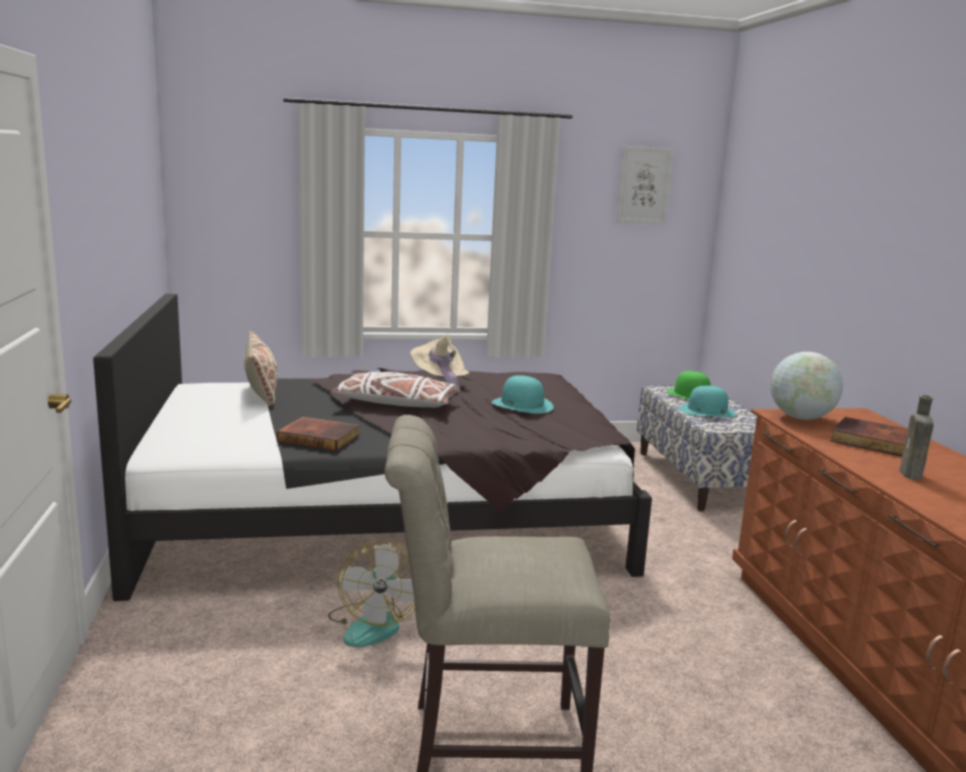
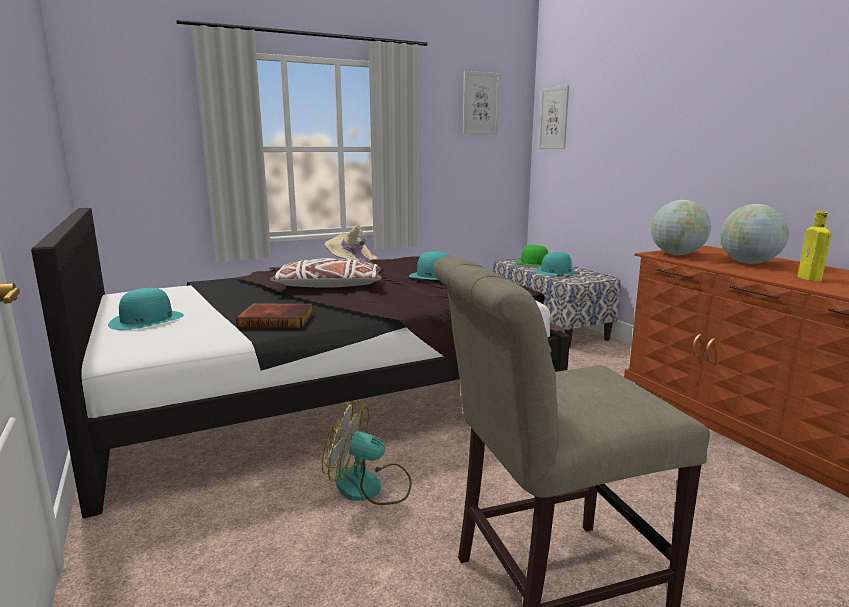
camera: 15 degrees left, 0 degrees up
beige pillow [244,331,278,406] -> none
fan [328,541,415,647] -> fan turned 120 degrees clockwise [322,400,411,505]
book [830,417,908,457] -> globe [720,204,789,264]
brown bottle [900,395,934,480] -> yellow bottle [797,211,831,281]
none -> turquoise hat [108,288,184,330]
none -> picture [538,85,569,149]

